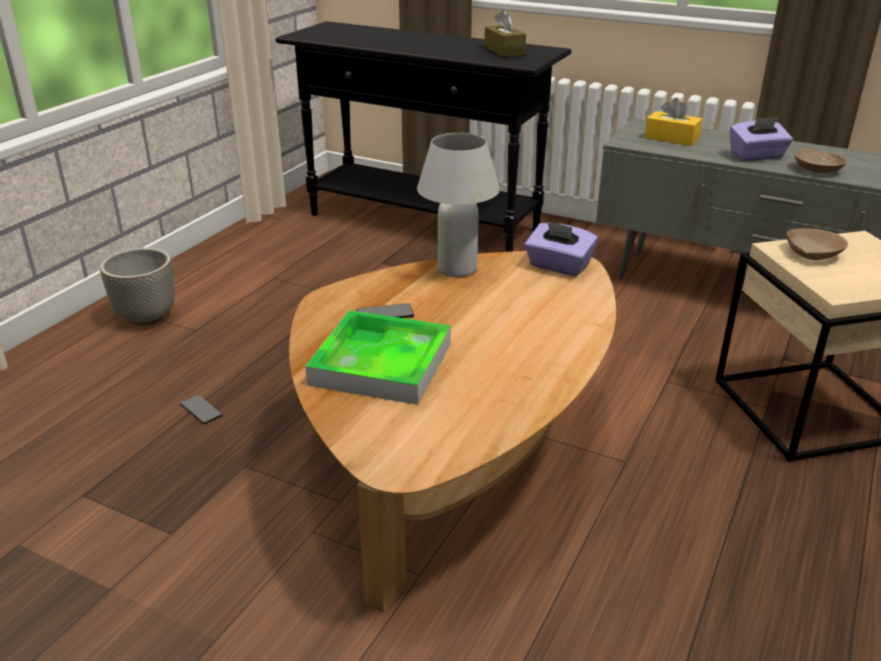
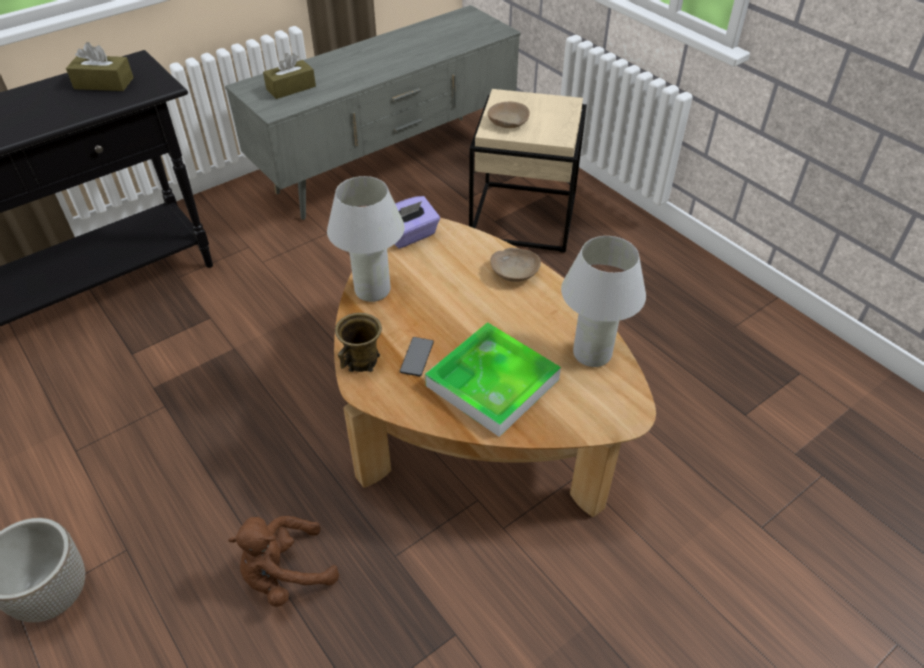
camera: 65 degrees left, 15 degrees up
phone [180,395,222,424] -> brown plush toy [228,516,339,607]
yellow tissue box [645,98,702,146] -> brown tissue box [263,53,316,99]
purple tissue box [730,117,793,161] -> none
beige bowl [794,149,846,173] -> beige bowl moved to [490,248,541,282]
none -> brown mug [335,313,382,372]
none -> white table lamp [561,236,646,367]

